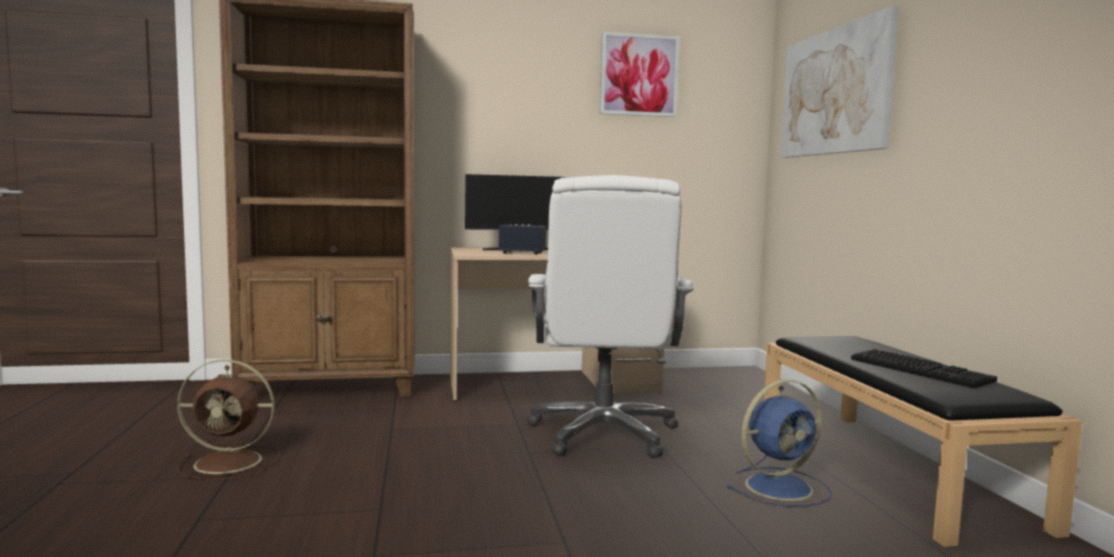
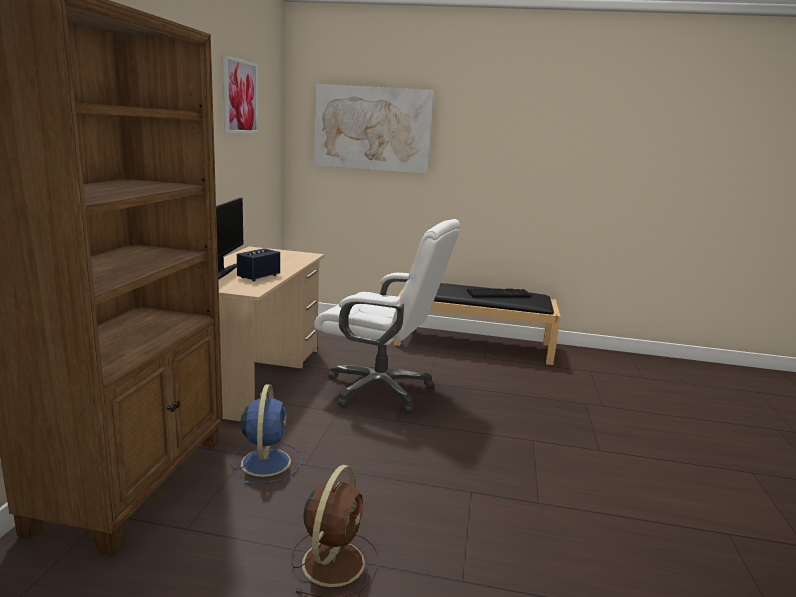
camera: 70 degrees left, 10 degrees up
blue fan [726,379,832,507] -> blue fan moved to [230,384,301,485]

